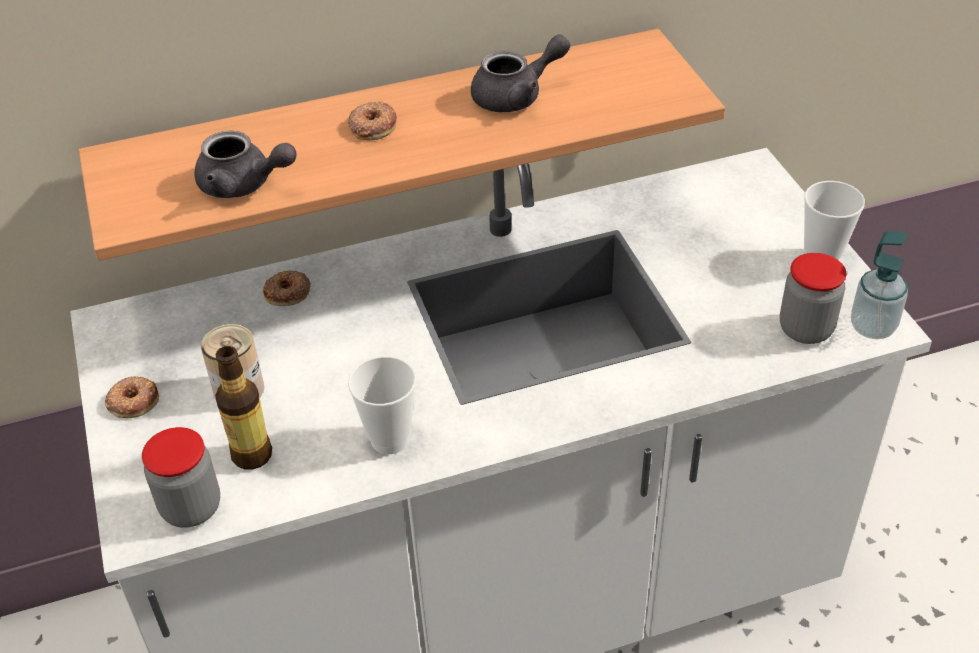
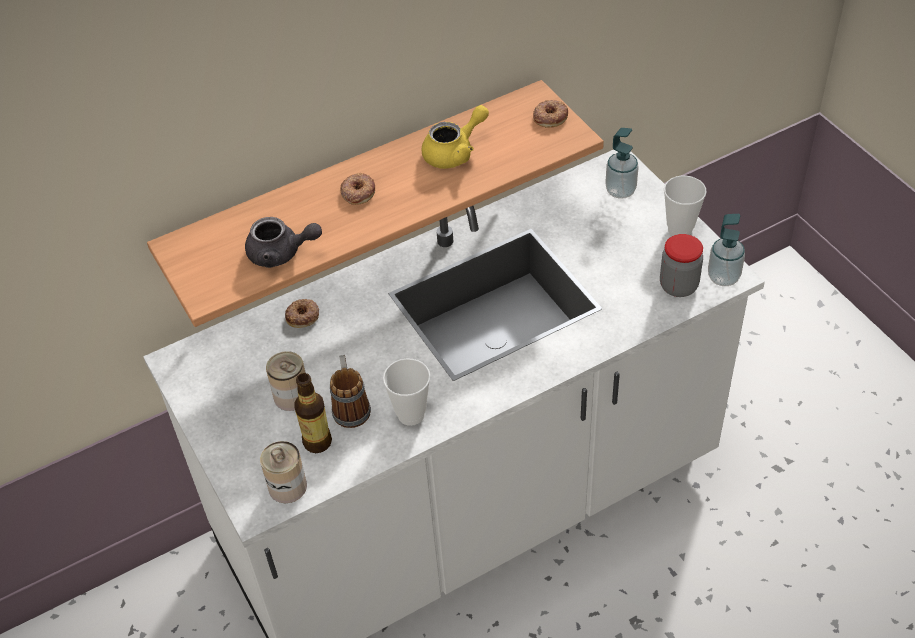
camera: 10 degrees left, 5 degrees up
donut [105,376,159,418] -> donut moved to [533,100,568,128]
jar [142,427,220,528] -> can [260,441,307,503]
grey teapot [471,34,570,112] -> yellow teapot [422,105,489,169]
none -> mug [330,355,371,428]
none -> soap dispenser [605,128,639,199]

